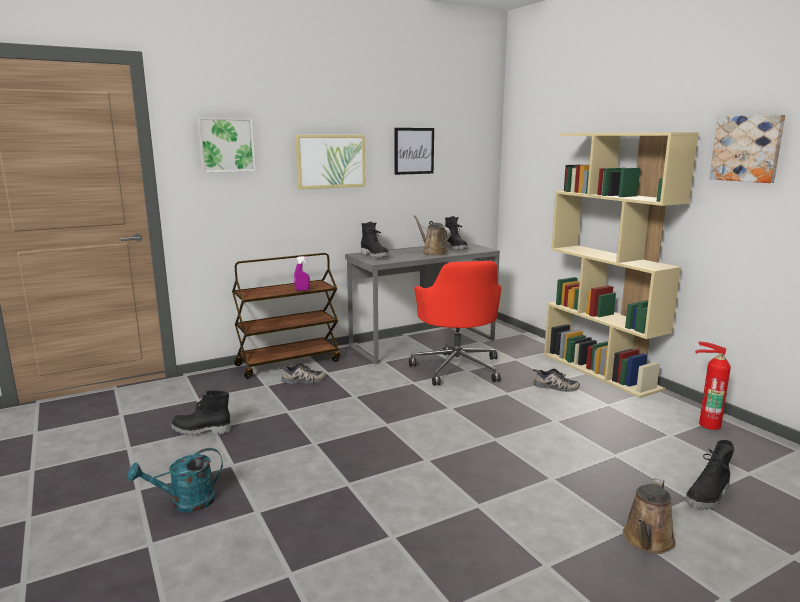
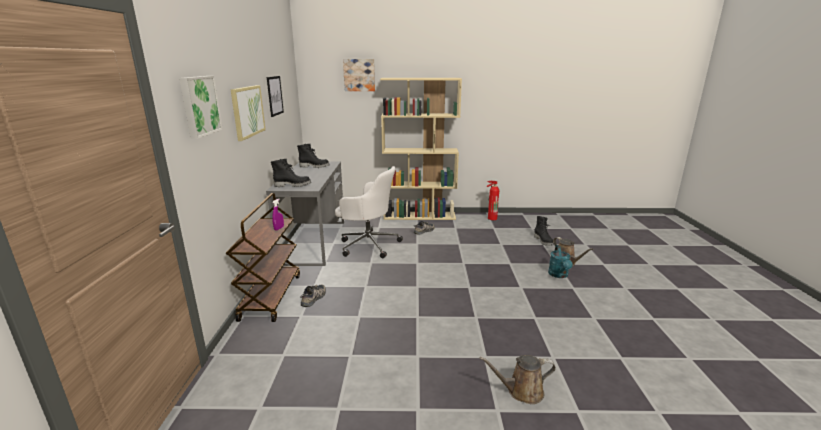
camera: 60 degrees left, 5 degrees up
turquoise watering can [127,448,223,512] -> turquoise watering can moved to [548,245,573,278]
black boot [171,390,231,436] -> none
red office chair [409,261,502,386] -> white office chair [335,166,403,258]
brown watering can [414,215,451,256] -> brown watering can moved to [480,355,556,404]
picture [709,115,785,183] -> picture moved to [343,59,375,91]

